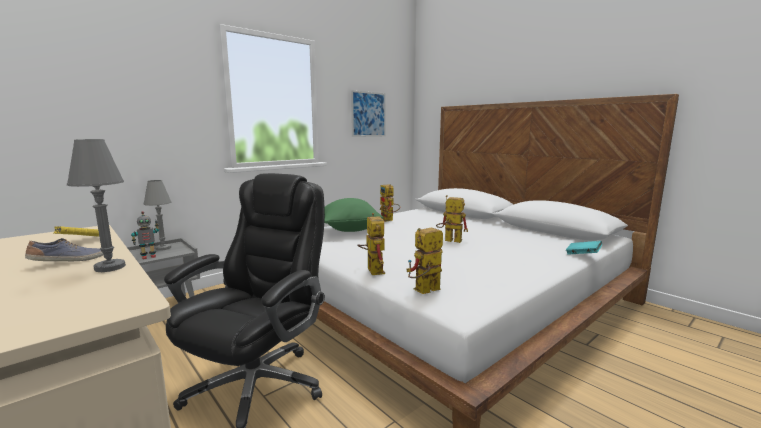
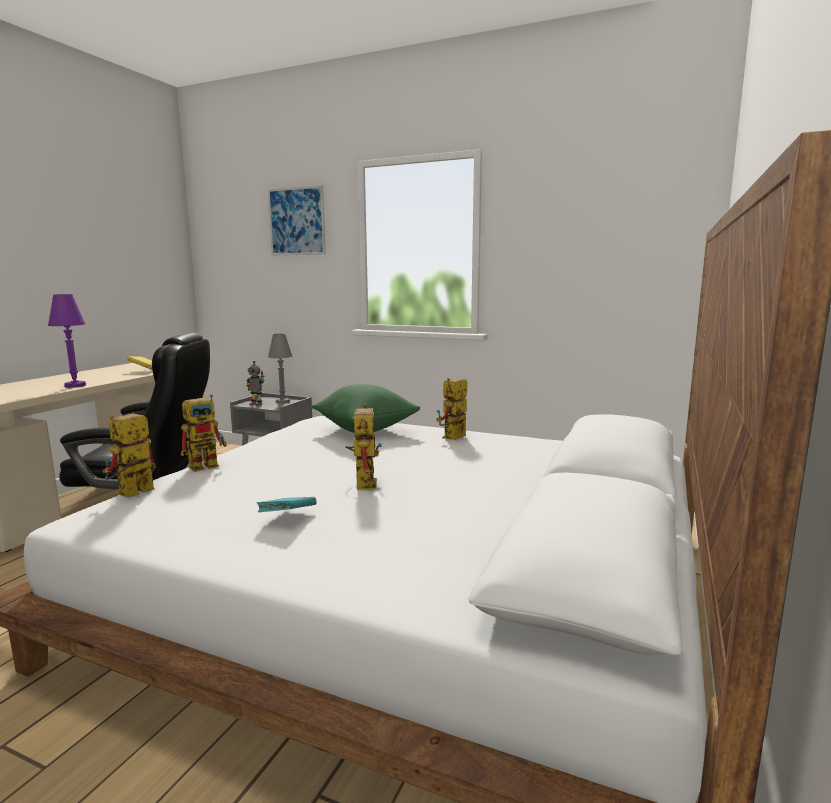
camera: 65 degrees right, 0 degrees up
shoe [25,238,103,261] -> none
grey table lamp [67,139,126,272] -> purple table lamp [48,294,86,388]
picture [351,91,386,137] -> picture moved to [268,185,326,256]
toy robot [406,228,443,294] -> toy robot turned 90 degrees counterclockwise [102,414,156,497]
turquoise book [566,241,602,255] -> turquoise book moved to [257,497,317,512]

